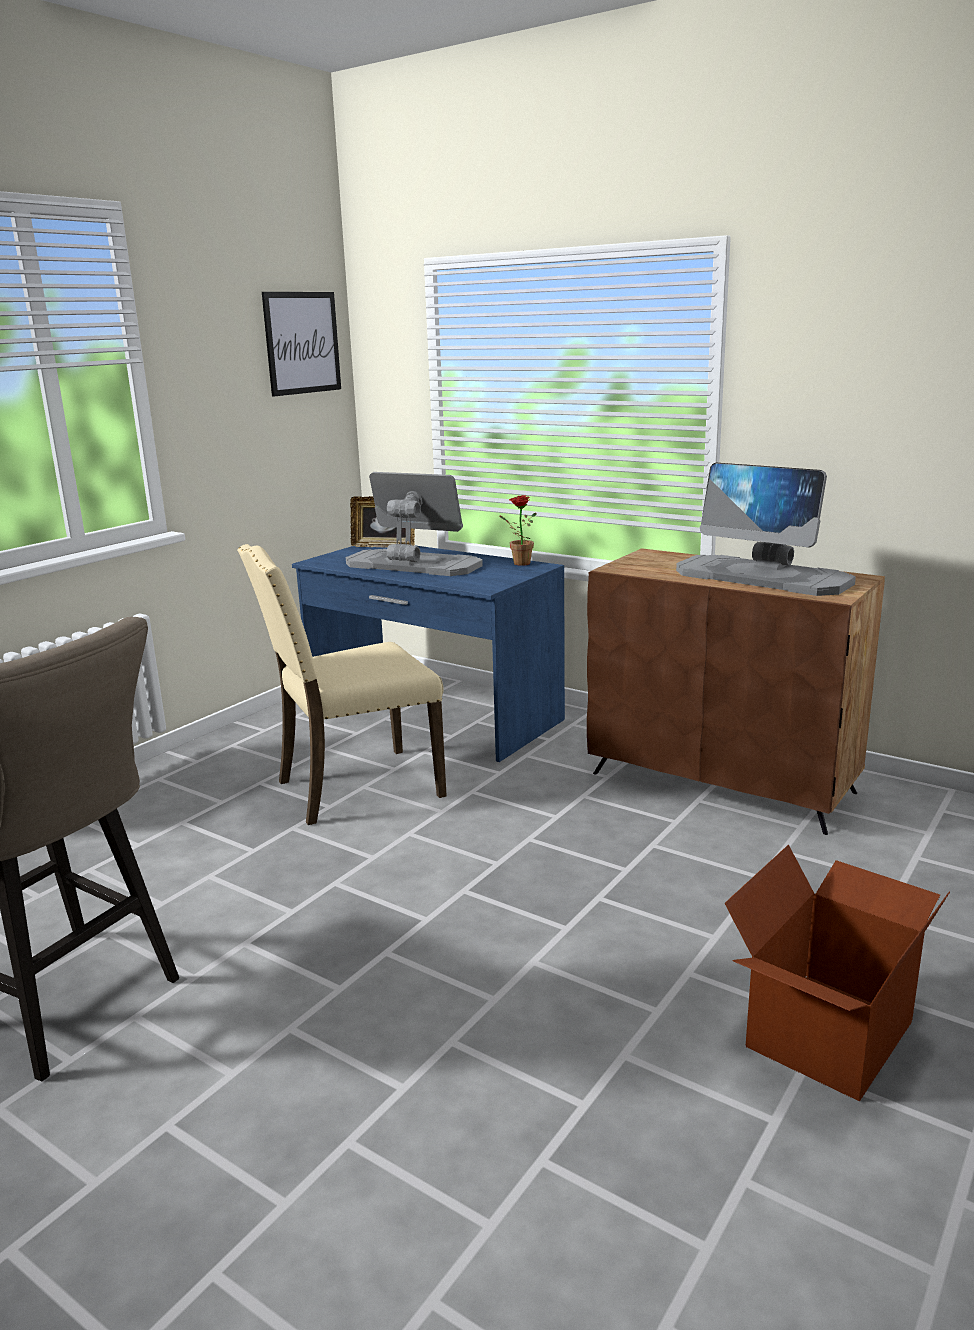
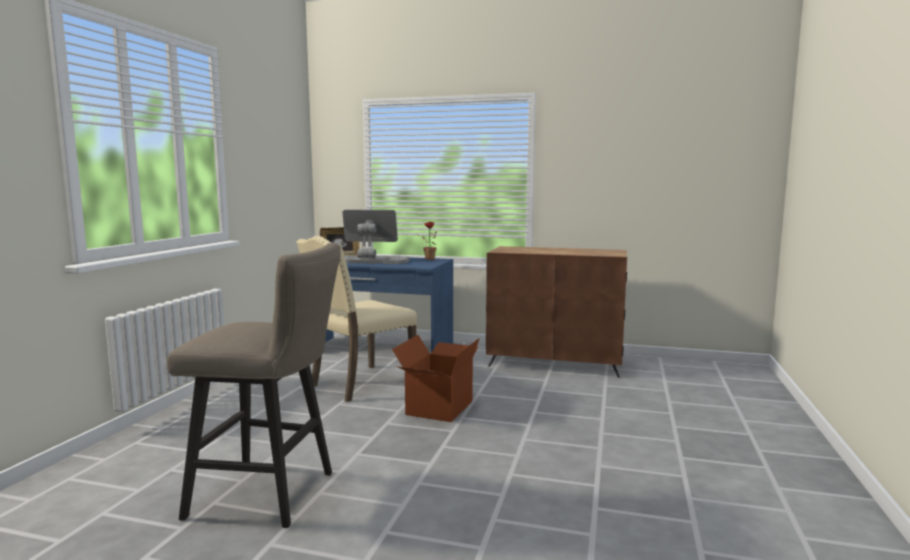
camera: 20 degrees left, 10 degrees down
picture [262,292,341,397] -> none
monitor [676,462,856,596] -> none
cardboard box [725,845,950,1102] -> cardboard box moved to [392,335,480,422]

